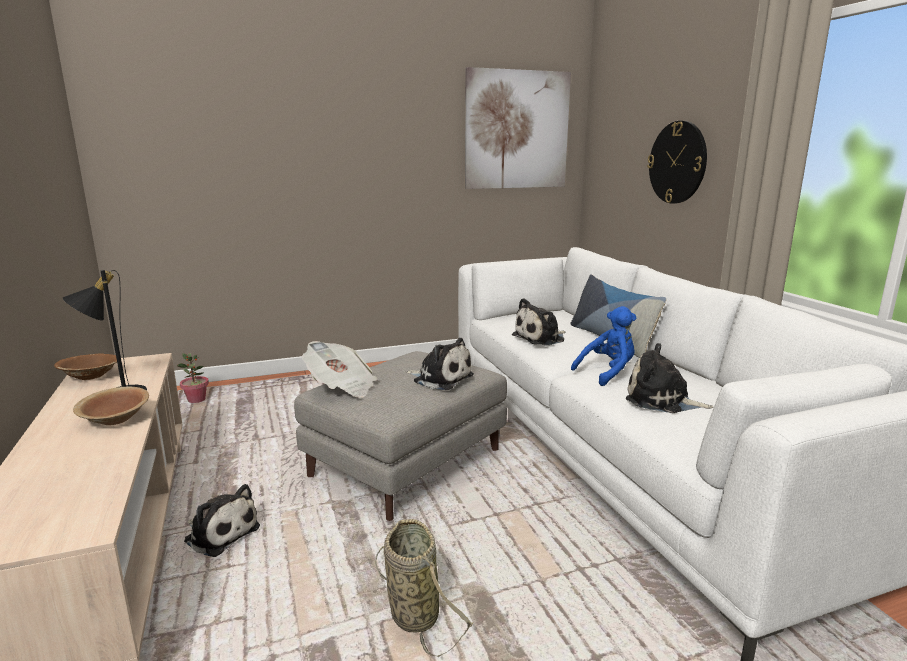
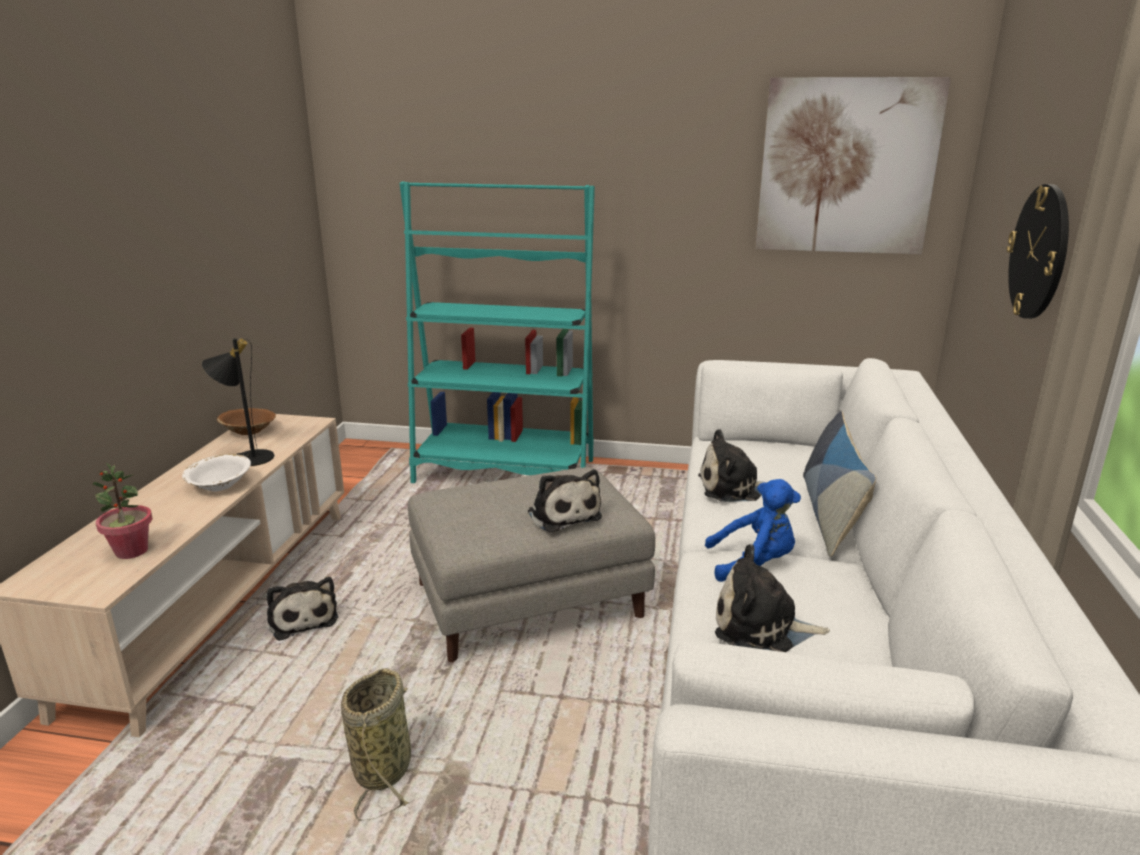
camera: 30 degrees right, 5 degrees up
brown bowl [73,387,149,425] -> white bowl [182,454,251,491]
potted plant [177,353,209,403] -> potted plant moved to [92,463,152,559]
newspaper [302,341,377,398] -> none
plush toy [626,343,713,413] -> plush toy turned 45 degrees counterclockwise [715,544,830,652]
none -> turquoise bookcase [399,181,595,483]

